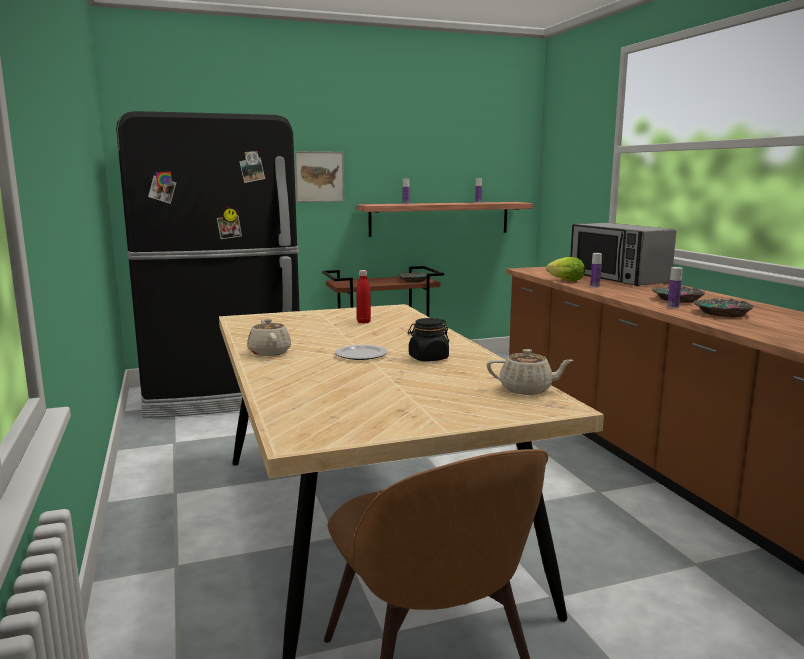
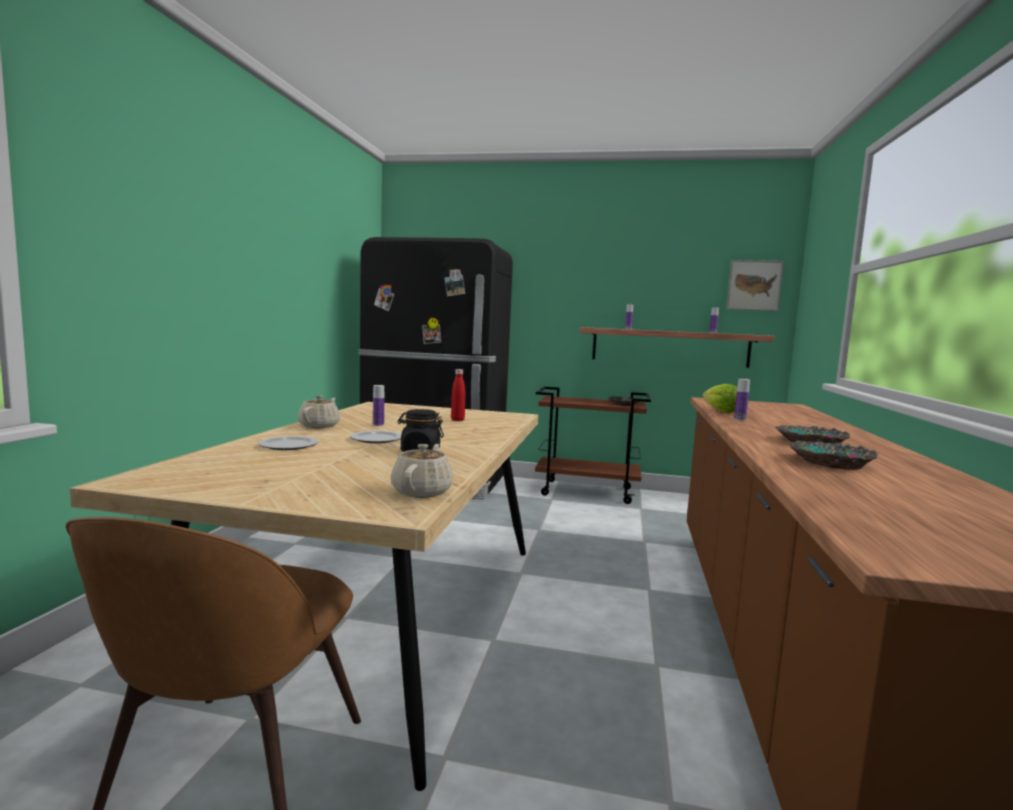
camera: 30 degrees right, 5 degrees down
picture [294,151,344,202] -> picture moved to [726,260,784,311]
beige teapot [487,349,573,395] -> beige teapot turned 120 degrees counterclockwise [390,444,453,498]
microwave [570,223,676,286] -> none
bottle [668,267,683,308] -> bottle moved to [373,385,384,426]
none -> plate [258,436,319,450]

